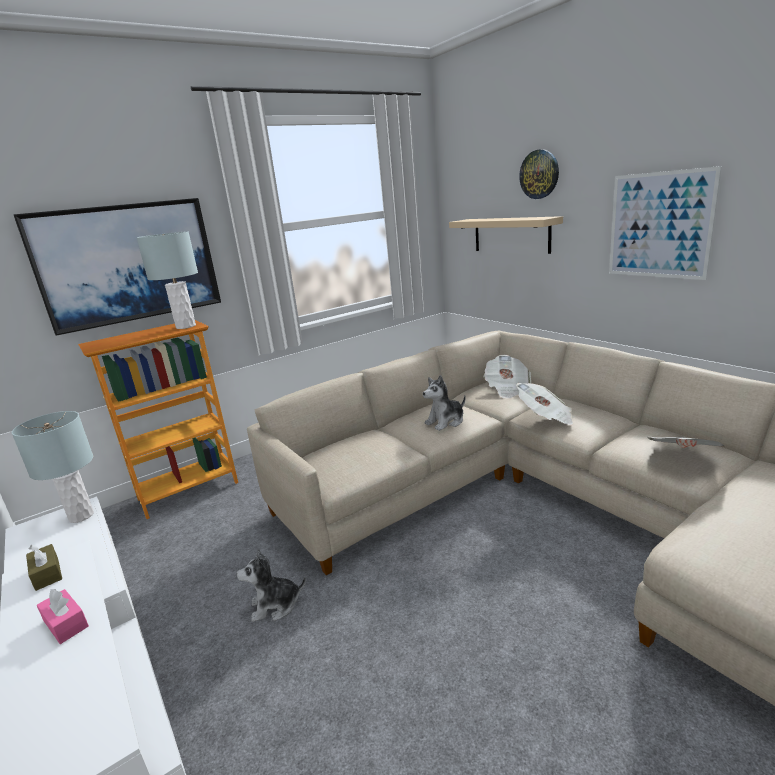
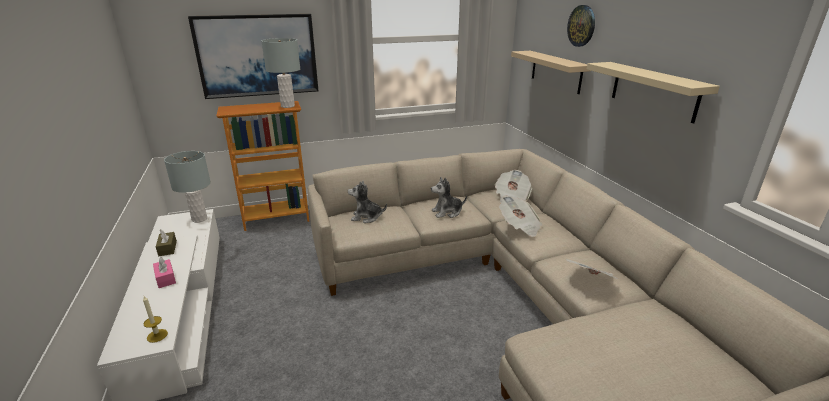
camera: 15 degrees right, 5 degrees up
plush toy [237,548,306,622] -> plush toy moved to [348,181,387,223]
picture [609,166,722,280] -> beige shelf [587,62,720,124]
none -> candle [143,296,168,343]

